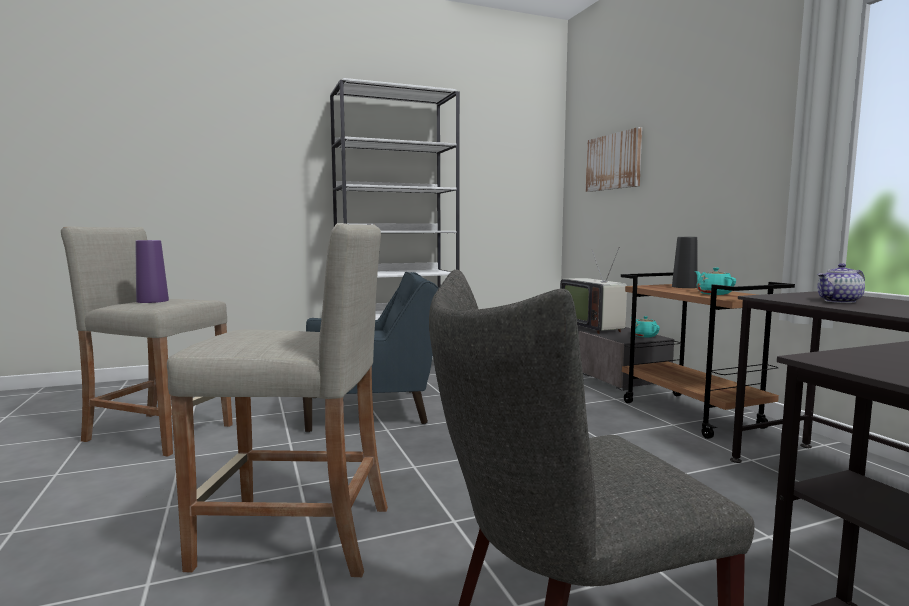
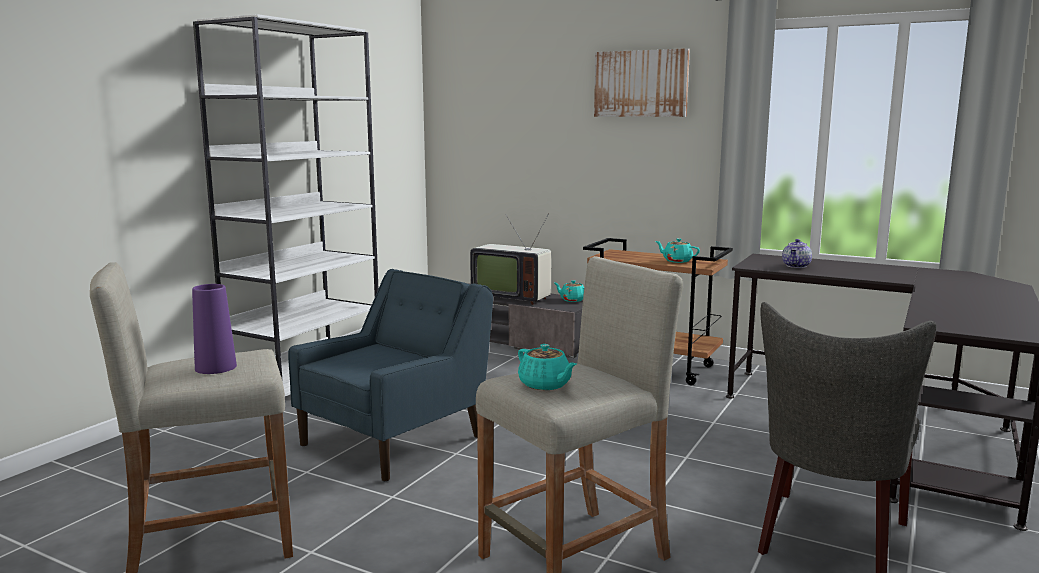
camera: 40 degrees left, 5 degrees up
picture [586,127,642,192] -> picture moved to [594,48,690,117]
black vase [672,237,697,288] -> none
none -> turquoise teapot [518,344,577,390]

